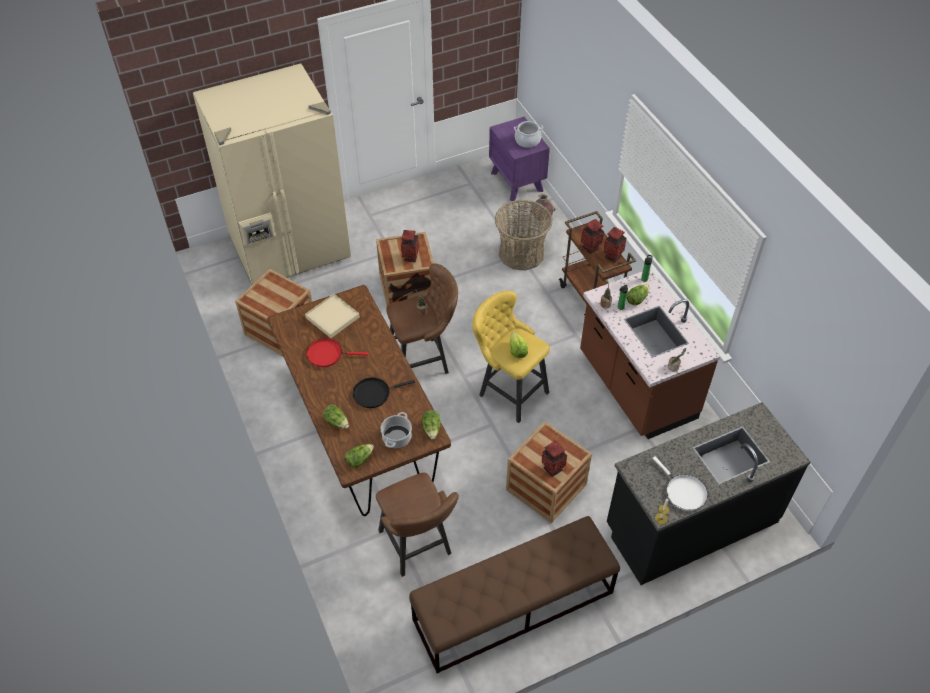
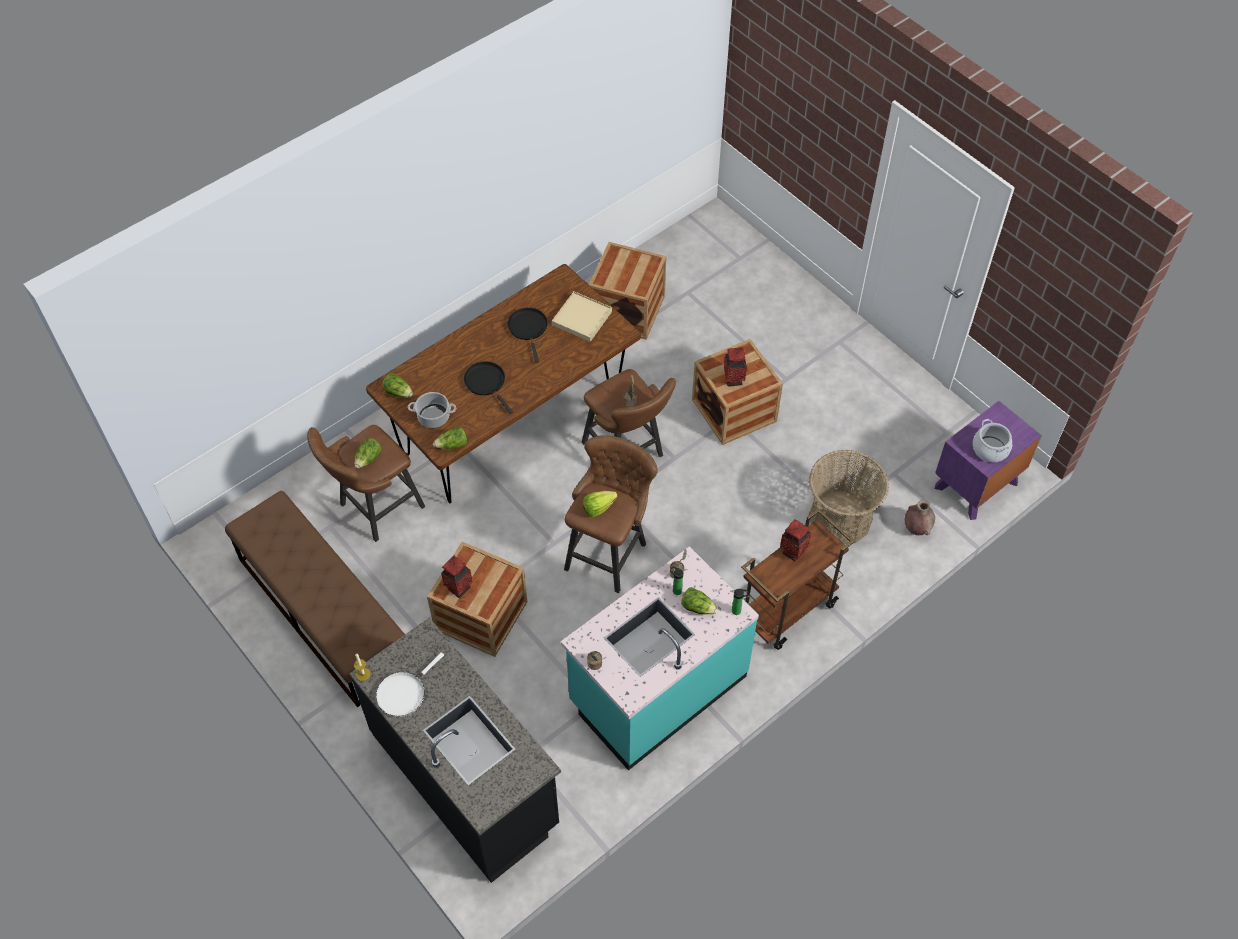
camera: 75 degrees right, 5 degrees up
beige fridge [193,63,351,286] -> none
red frying pan [306,338,369,367] -> black frying pan [507,308,548,363]
lettuce [323,405,349,429] -> lettuce moved to [355,438,382,469]
yellow stool [472,291,550,423] -> brown stool [564,435,658,593]
brown counter [580,269,720,439] -> turquoise counter [561,546,759,771]
vase [604,227,626,263] -> none

